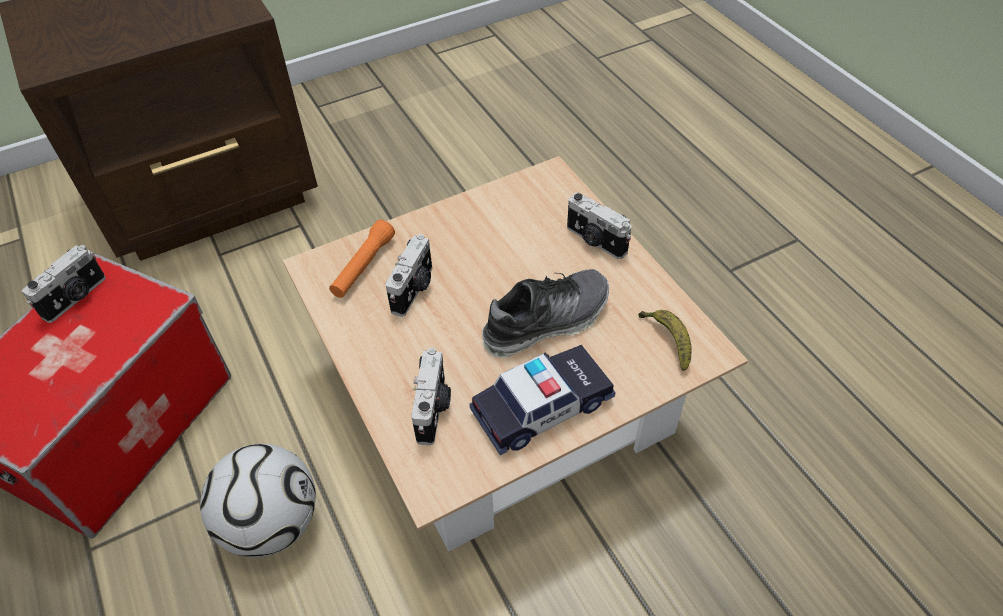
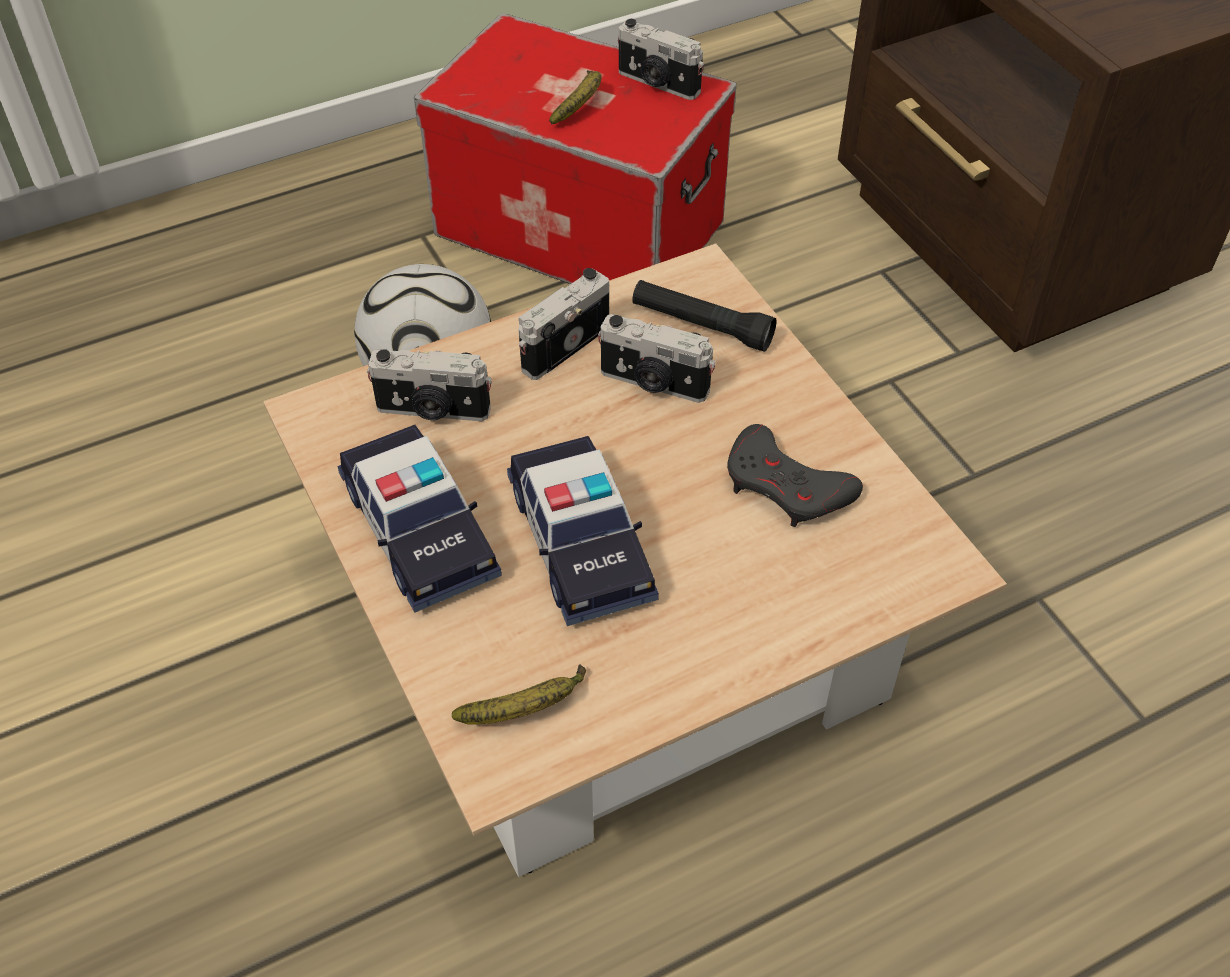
camera: 90 degrees right, 0 degrees up
orange flashlight [329,220,395,298] -> black flashlight [632,280,777,352]
shoe [482,269,609,358] -> toy car [507,436,659,626]
camera [567,192,632,259] -> camera moved to [519,268,609,380]
none -> banana [549,70,602,125]
none -> grey game controller [727,424,863,527]

